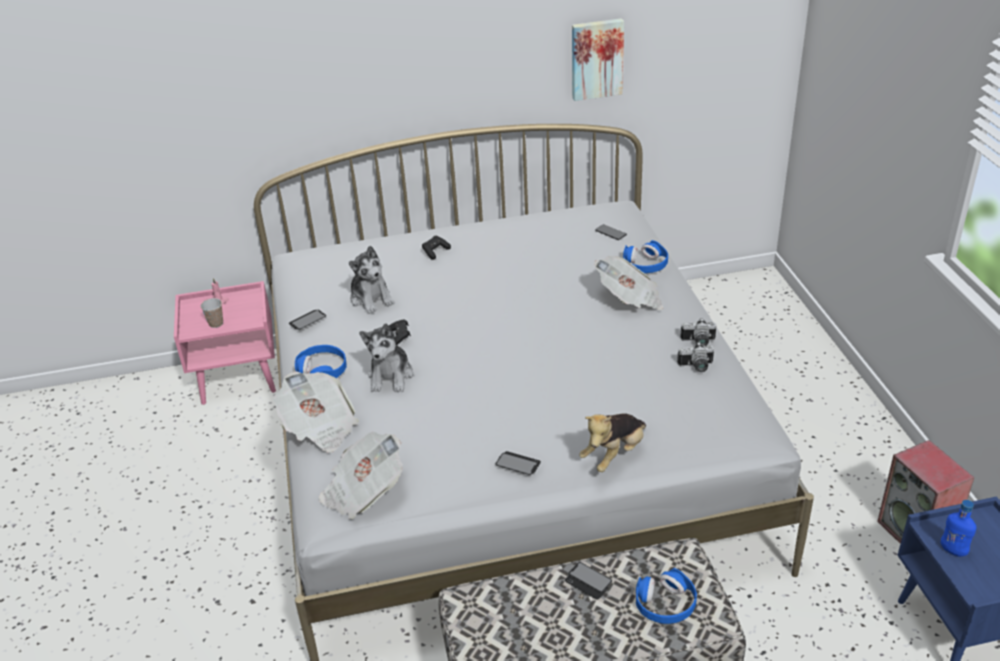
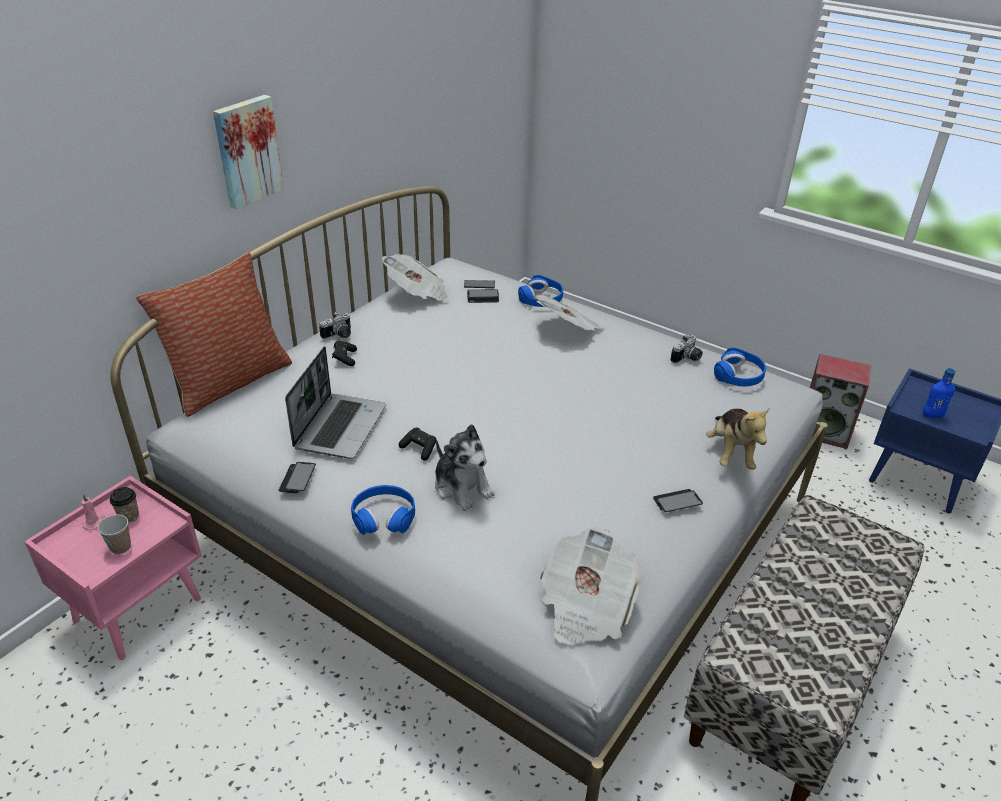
camera: 45 degrees left, 0 degrees up
newspaper [273,371,359,453] -> newspaper moved to [382,254,449,302]
plush toy [349,246,395,314] -> laptop [285,346,386,459]
phone [565,562,612,600] -> phone moved to [467,289,499,303]
picture [572,18,624,101] -> picture moved to [213,95,284,209]
blue headphones [636,568,697,624] -> blue headphones moved to [714,347,766,387]
camera [681,318,716,346] -> camera moved to [319,312,351,339]
none -> cup [110,487,139,523]
none -> pillow [136,253,292,417]

